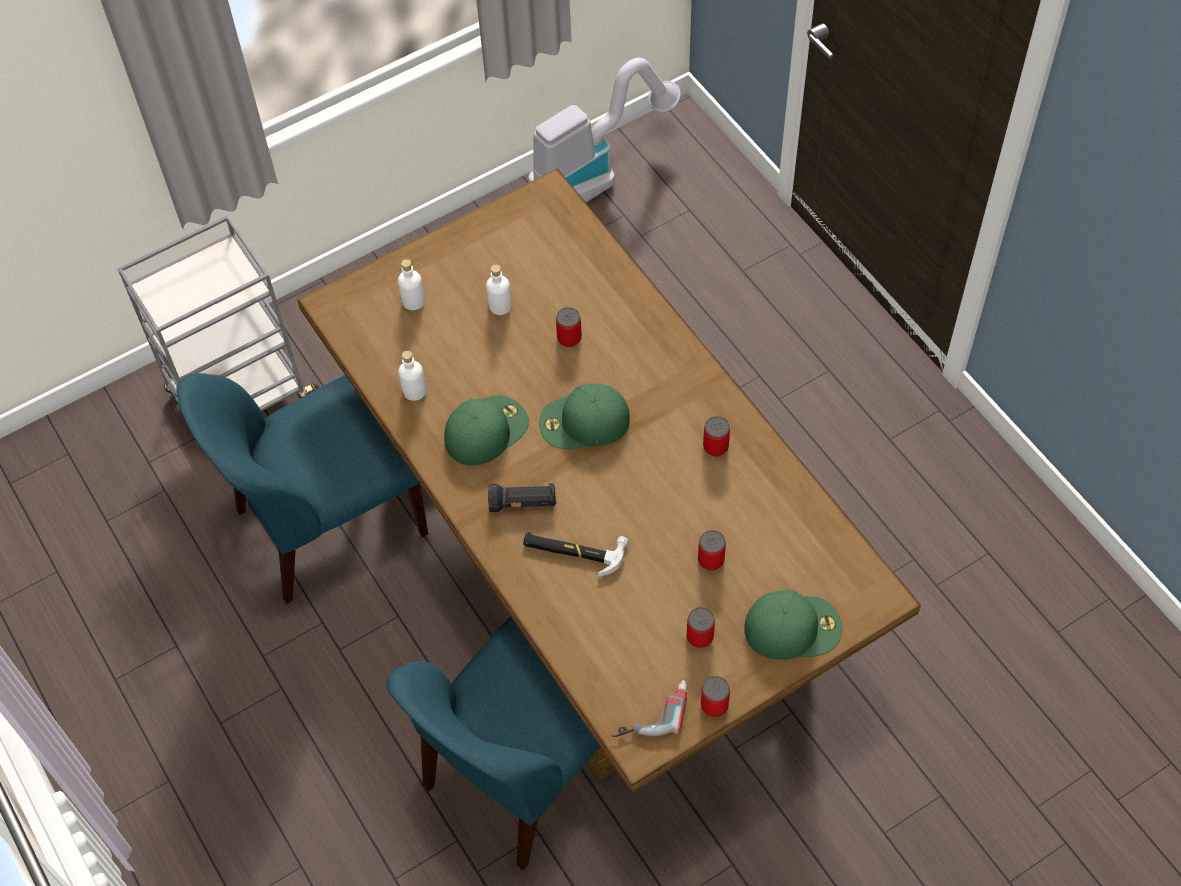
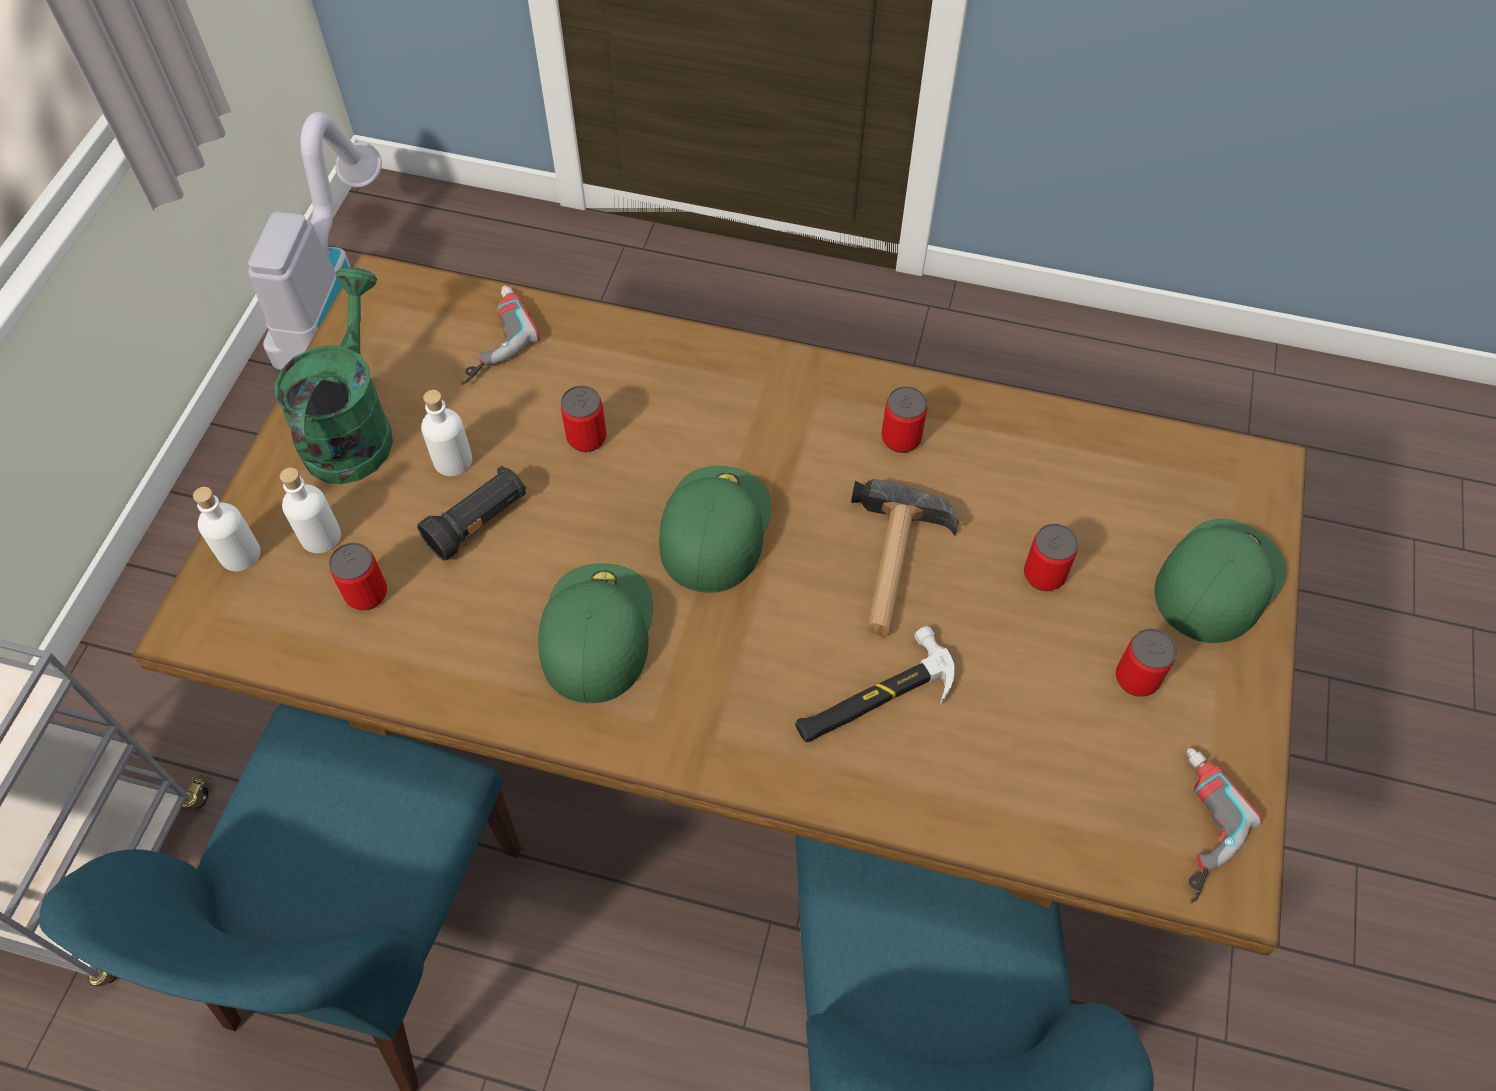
camera: 45 degrees left, 0 degrees up
white bottle [398,351,427,401] -> white bottle moved to [193,487,261,571]
black flashlight [488,483,556,512] -> black flashlight moved to [417,466,526,560]
green cap [539,384,630,449] -> green cap turned 150 degrees clockwise [659,466,771,593]
can [701,676,730,717] -> can moved to [329,542,387,610]
none -> green watering can [275,267,393,484]
none -> power drill [461,286,540,385]
none -> hammer [851,479,959,636]

